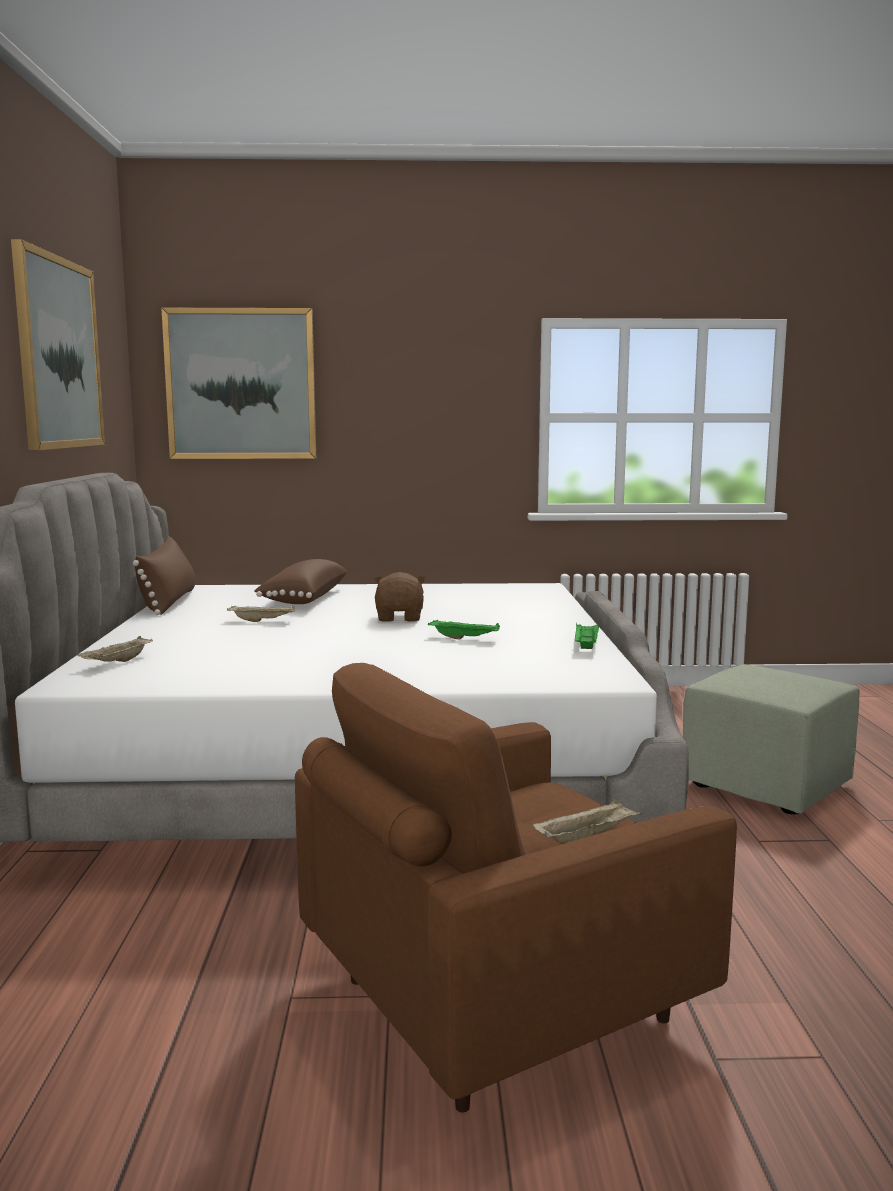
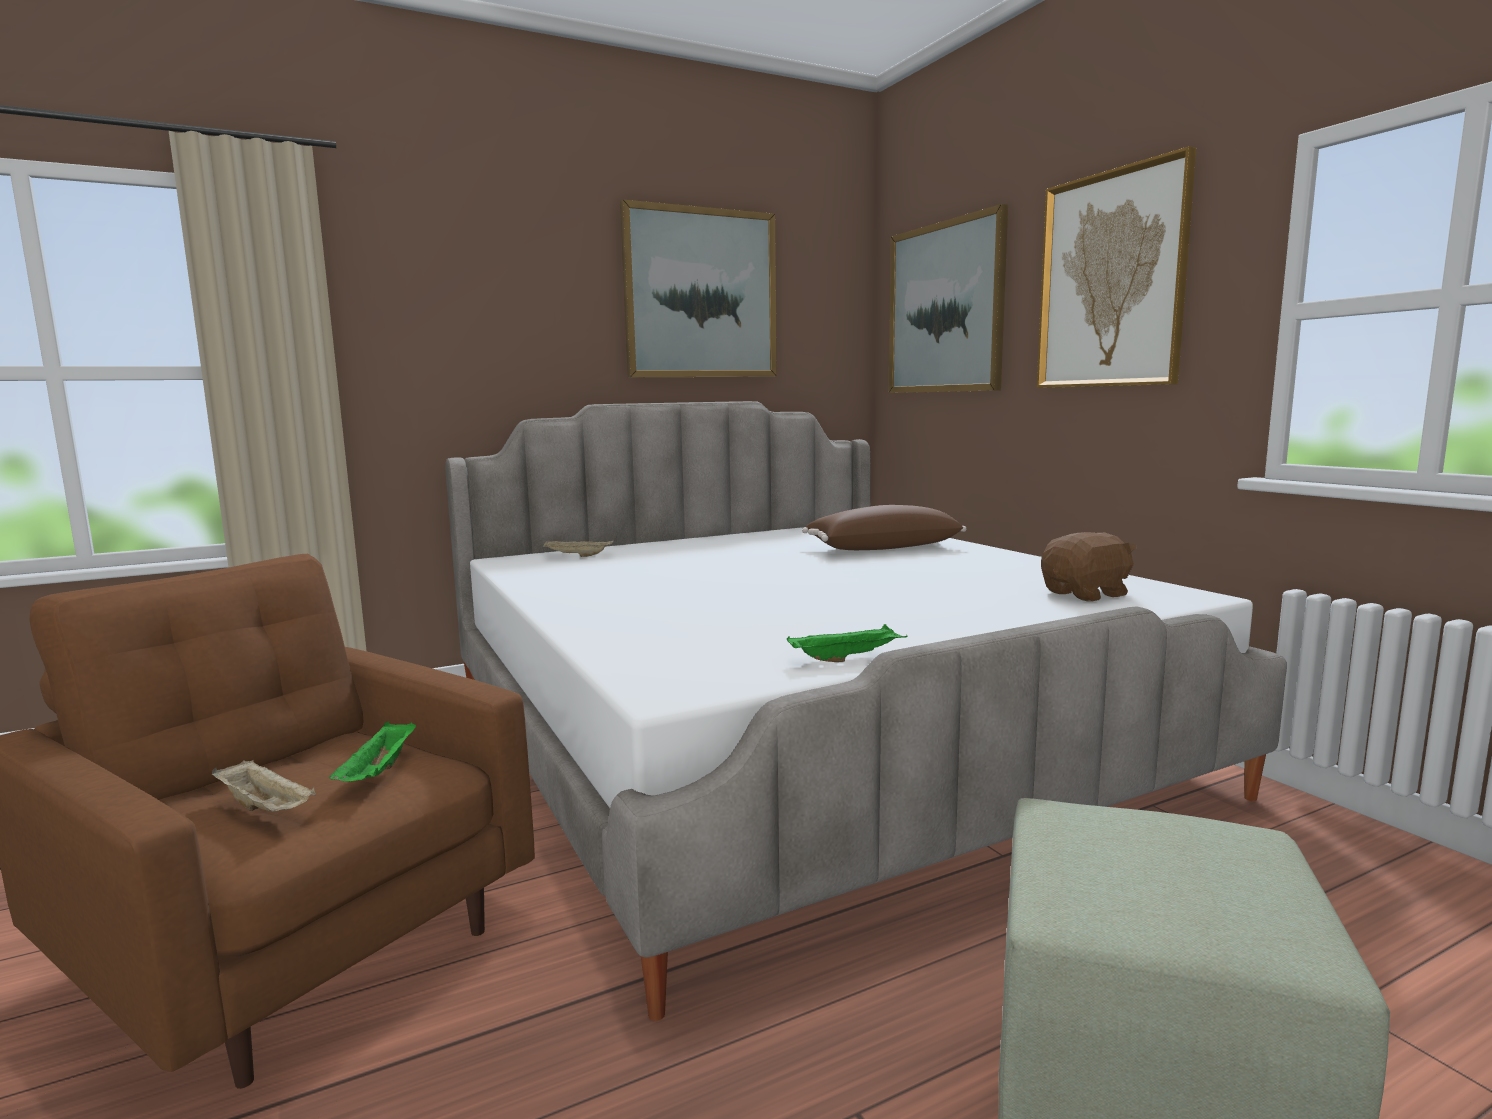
camera: 65 degrees right, 0 degrees up
brown pillow [133,536,196,615] -> none
beige tray [227,605,295,622] -> none
brown plush toy [374,572,426,622] -> brown plush toy moved to [1041,532,1137,601]
green tray [428,620,500,640] -> green tray moved to [329,721,416,781]
none -> picture [1037,146,1196,388]

